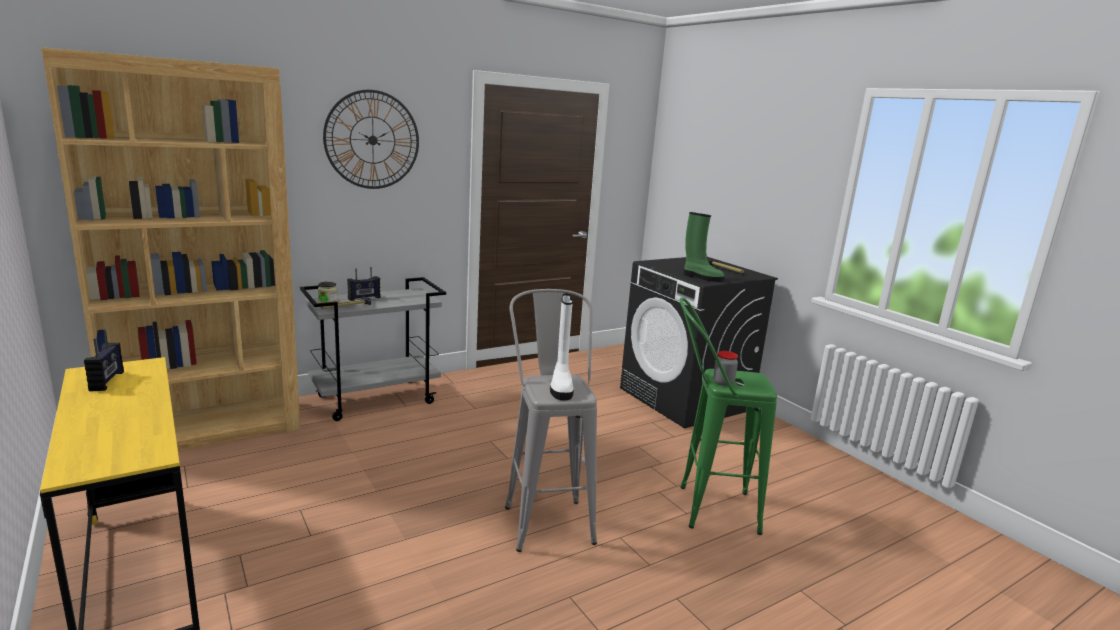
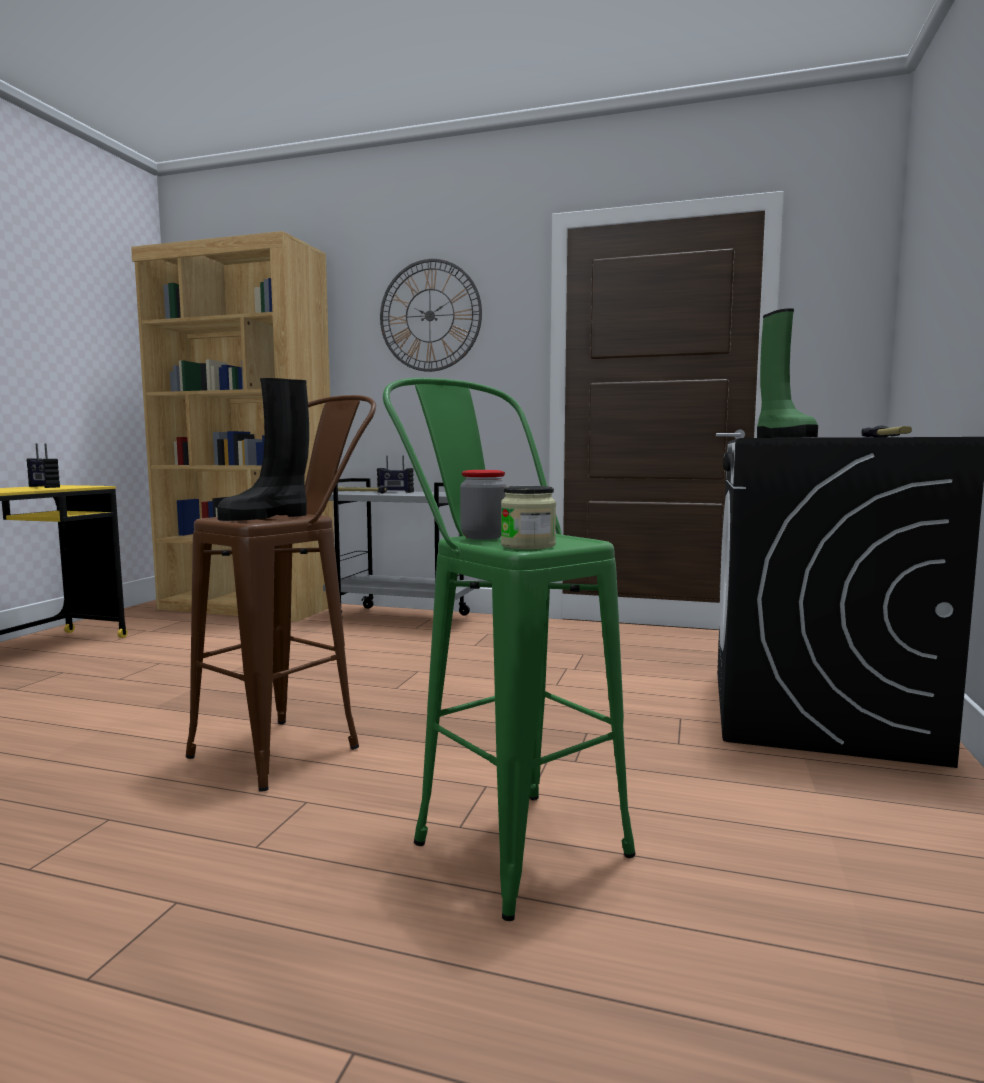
camera: 50 degrees right, 10 degrees down
radio [84,330,124,391] -> radio turned 90 degrees clockwise [27,443,60,488]
jar [318,281,338,303] -> jar moved to [501,486,556,549]
grey stool [505,289,597,552] -> brown stool [186,395,376,792]
white boot [550,294,574,400] -> black boot [217,378,309,521]

